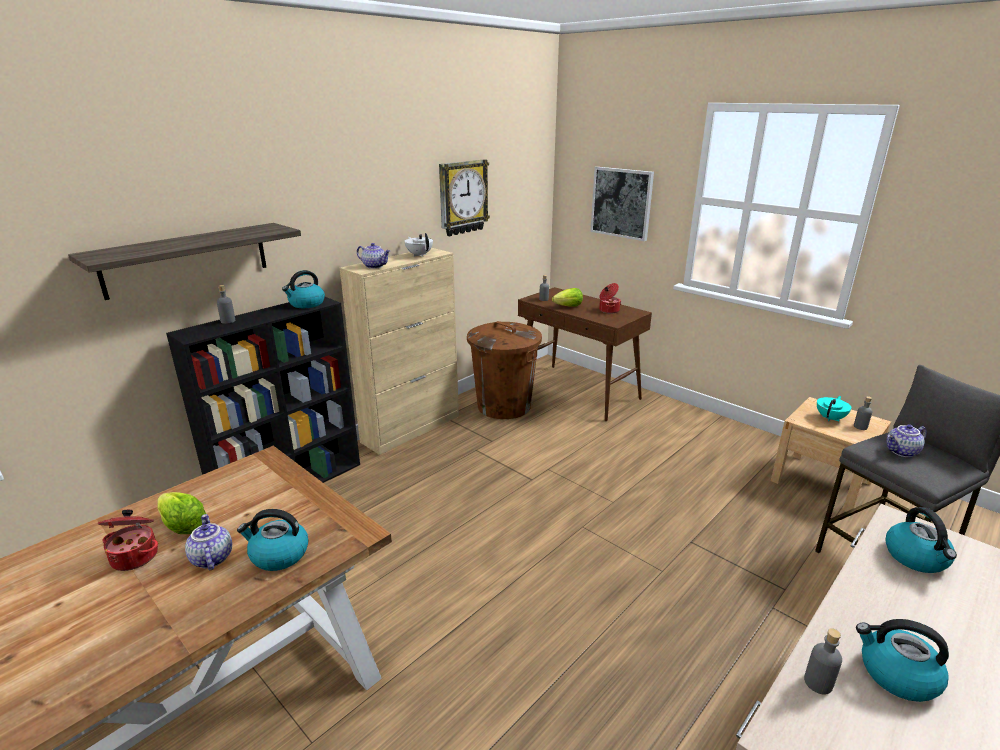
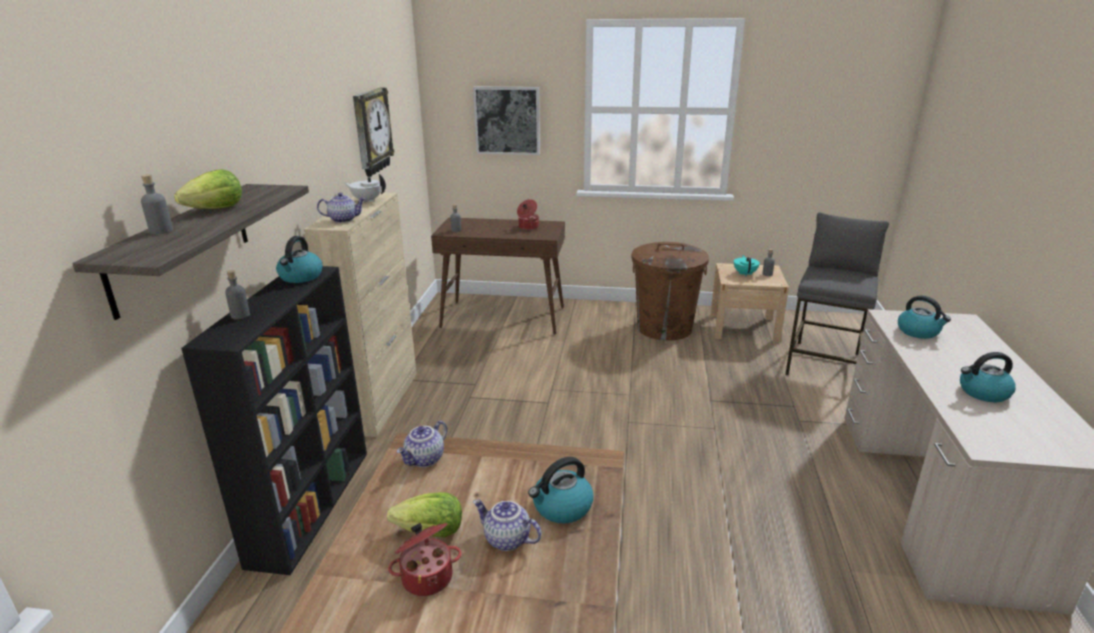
camera: 35 degrees left, 0 degrees up
brown trash can [467,321,542,419] -> brown trash can moved to [631,242,709,341]
lettuce [552,288,583,307] -> lettuce moved to [174,169,242,209]
grey bottle [804,628,842,694] -> grey bottle moved to [141,174,173,235]
teapot [887,424,927,457] -> teapot moved to [397,421,447,467]

